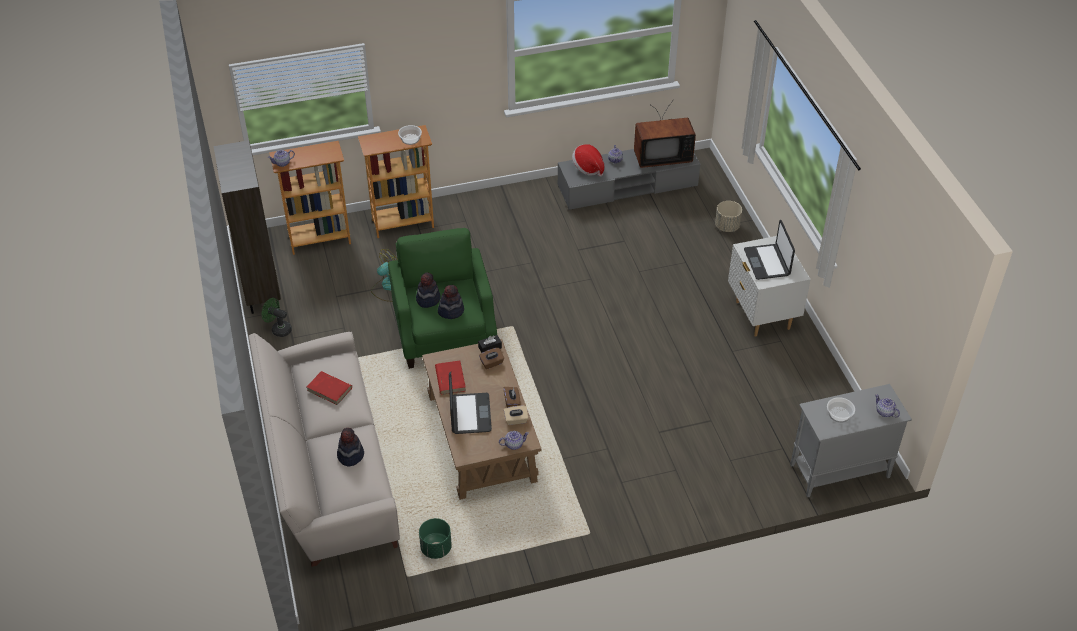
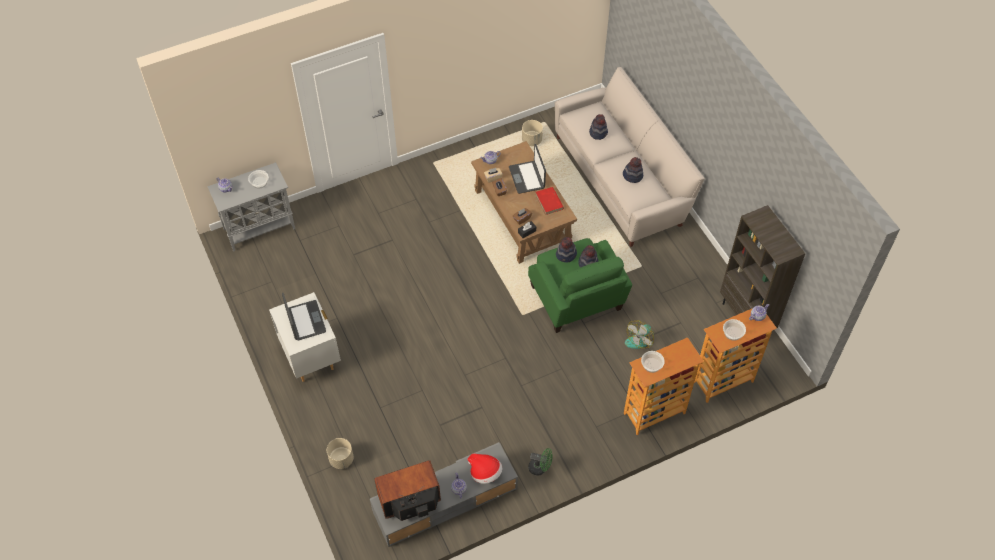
camera: 170 degrees right, 10 degrees up
green fan [262,298,292,337] -> green fan moved to [528,448,553,475]
red book [307,371,352,405] -> hat [623,157,643,183]
green planter [419,518,452,559] -> beige planter [522,120,543,146]
none -> bowl [723,319,746,341]

